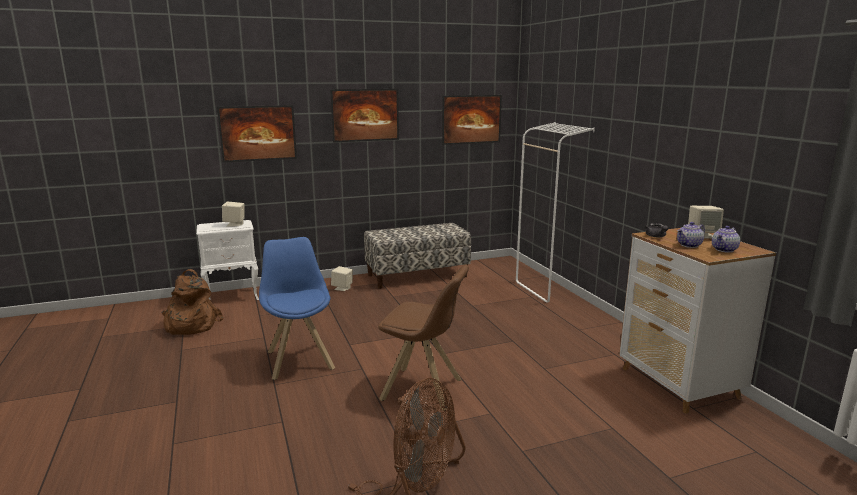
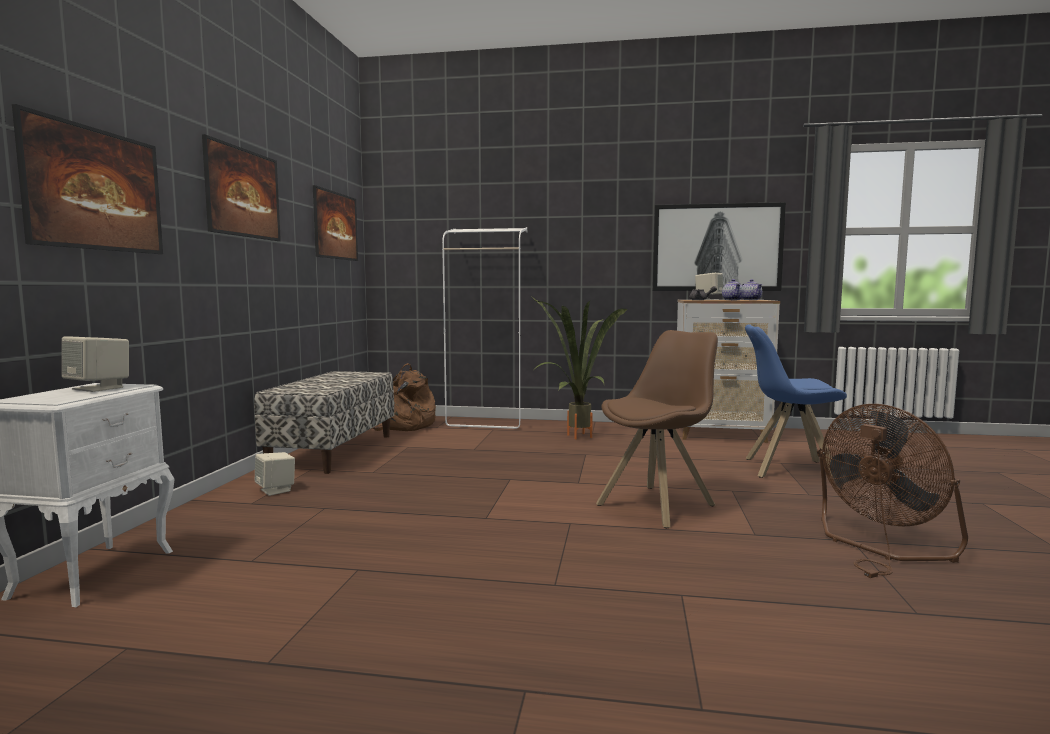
camera: 60 degrees left, 10 degrees down
brown backpack [161,269,223,335] -> brown backpack moved to [372,363,436,431]
blue chair [259,237,335,380] -> blue chair moved to [745,324,847,478]
none -> potted plant [532,297,628,439]
none -> picture [653,202,786,290]

